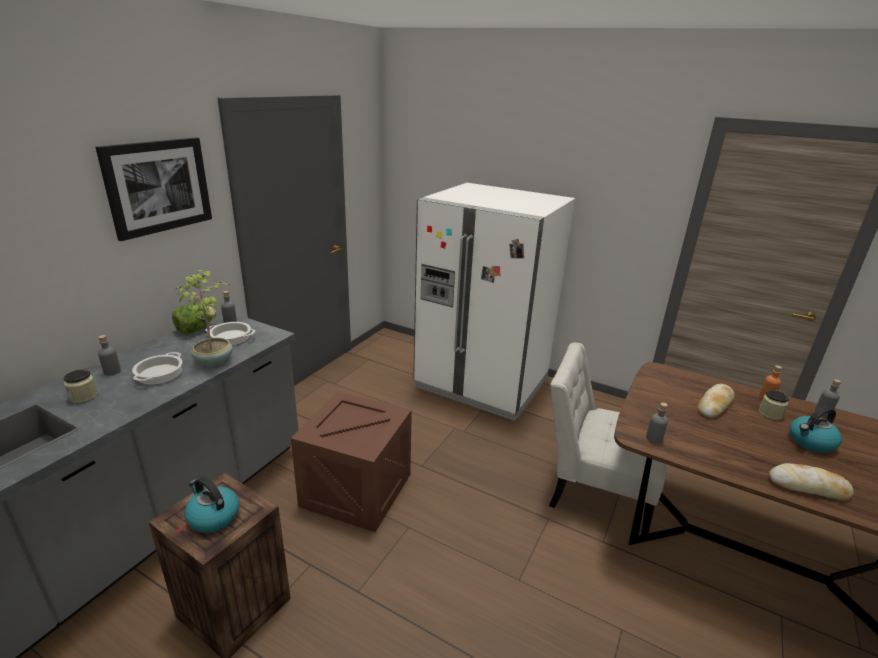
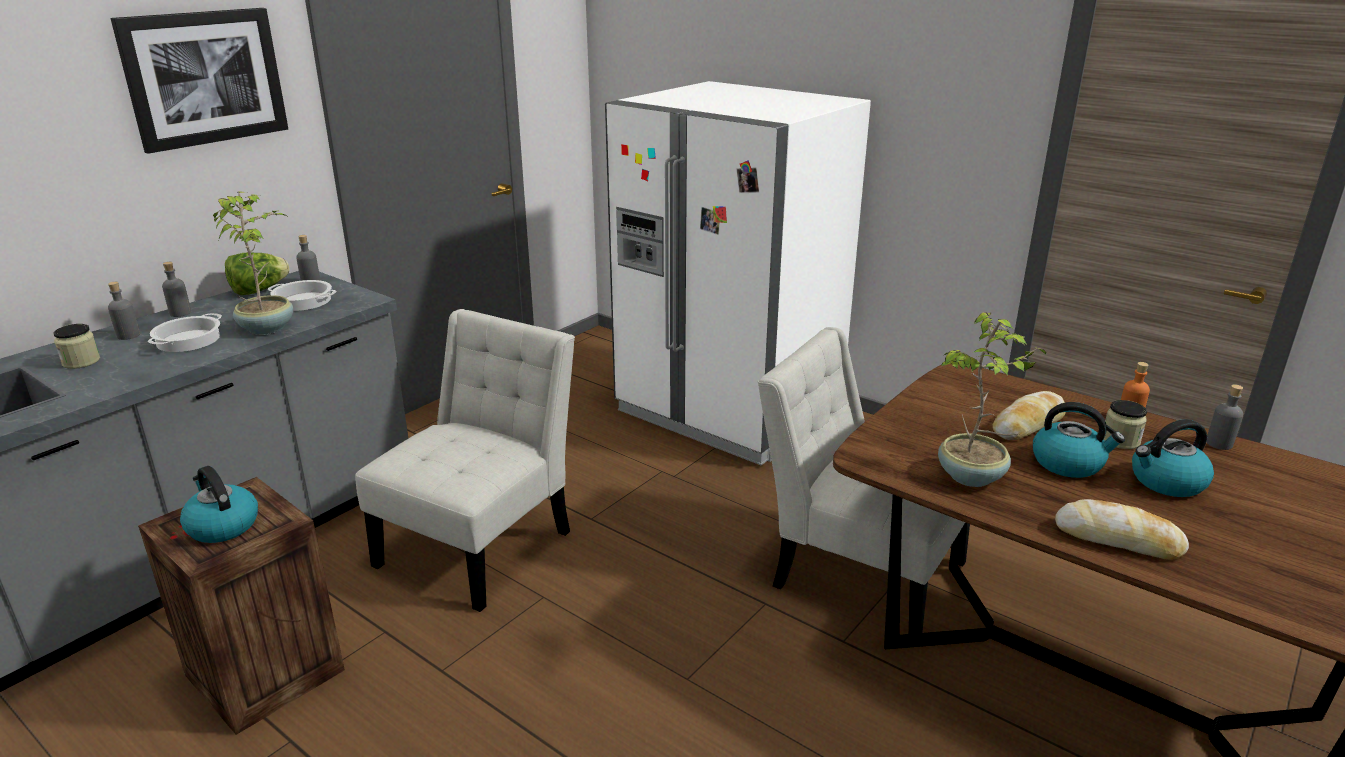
camera: 10 degrees right, 0 degrees up
crate [291,391,412,532] -> white chair [355,309,575,612]
grey bottle [646,402,668,444] -> grey bottle moved to [162,262,191,317]
none -> potted plant [938,312,1046,487]
none -> kettle [1033,402,1125,478]

